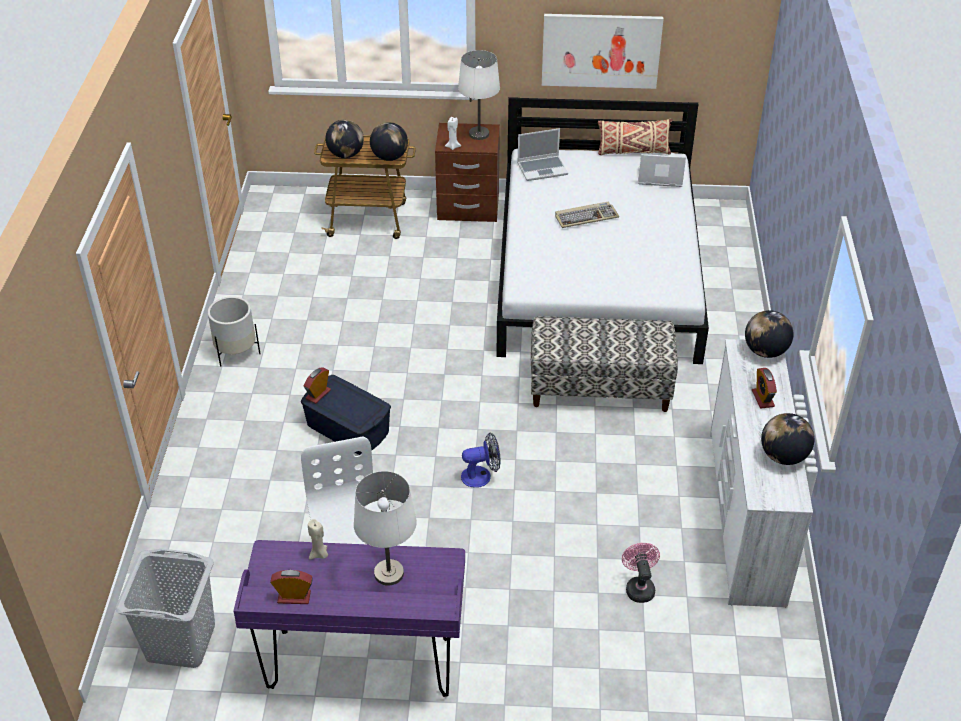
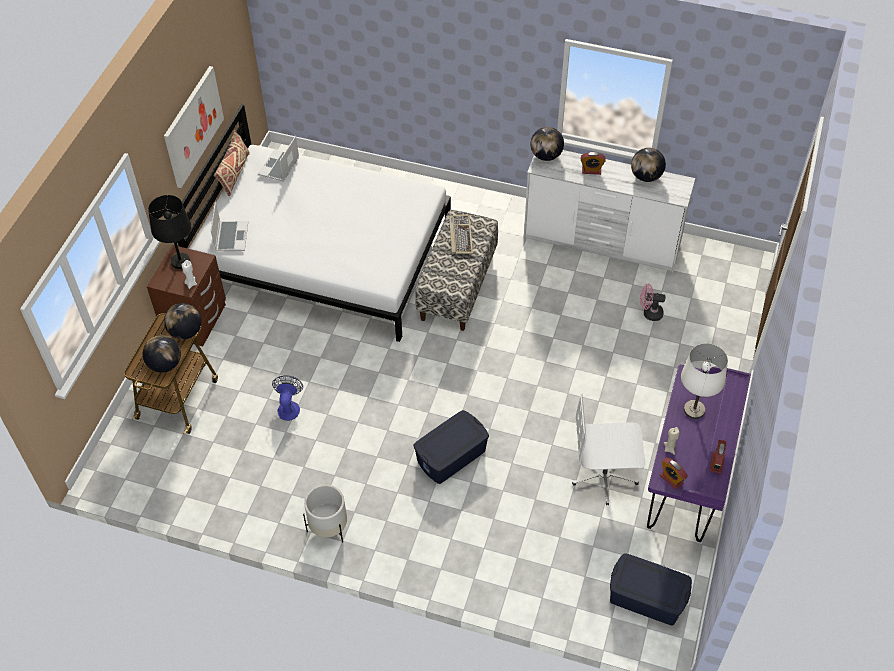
camera: 75 degrees left, 10 degrees up
grey laundry basket [115,549,215,668] -> blue storage box [610,553,692,626]
alarm clock [303,367,331,404] -> alarm clock moved to [660,457,688,490]
white table lamp [458,50,500,140] -> black table lamp [148,195,191,269]
fan [461,433,501,488] -> fan moved to [272,375,303,421]
keyboard [555,202,619,228] -> keyboard moved to [449,215,473,254]

